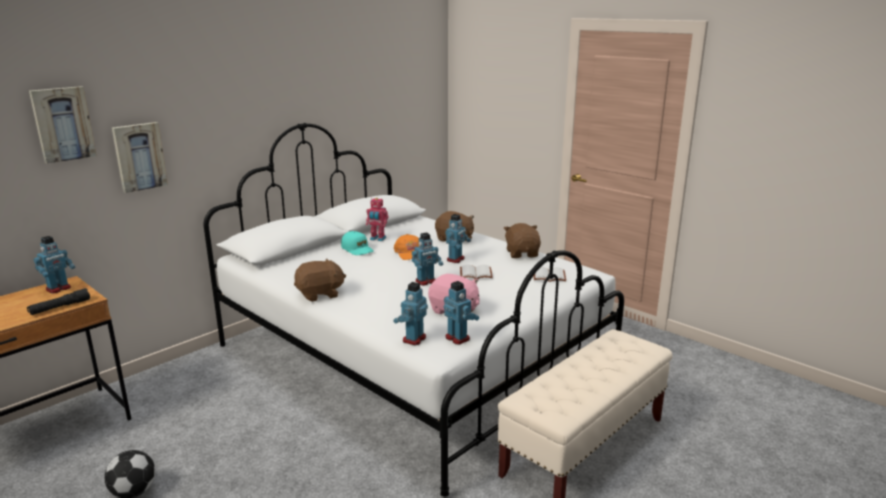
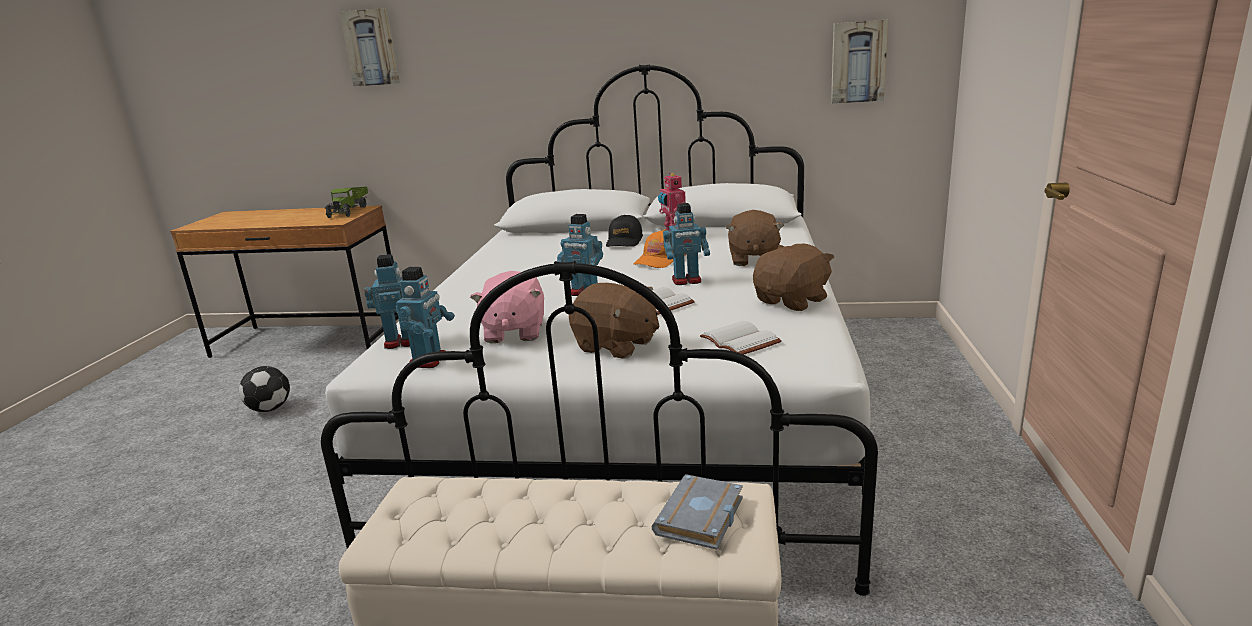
camera: 55 degrees right, 0 degrees up
black flashlight [27,288,90,315] -> none
toy robot [34,236,75,294] -> toy truck [324,187,368,218]
picture [112,122,168,193] -> picture moved to [831,19,889,104]
brown plush toy [294,259,346,302] -> brown plush toy moved to [569,283,659,359]
turquoise cap [341,231,374,255] -> black cap [606,215,643,247]
none -> grey book [652,474,743,550]

